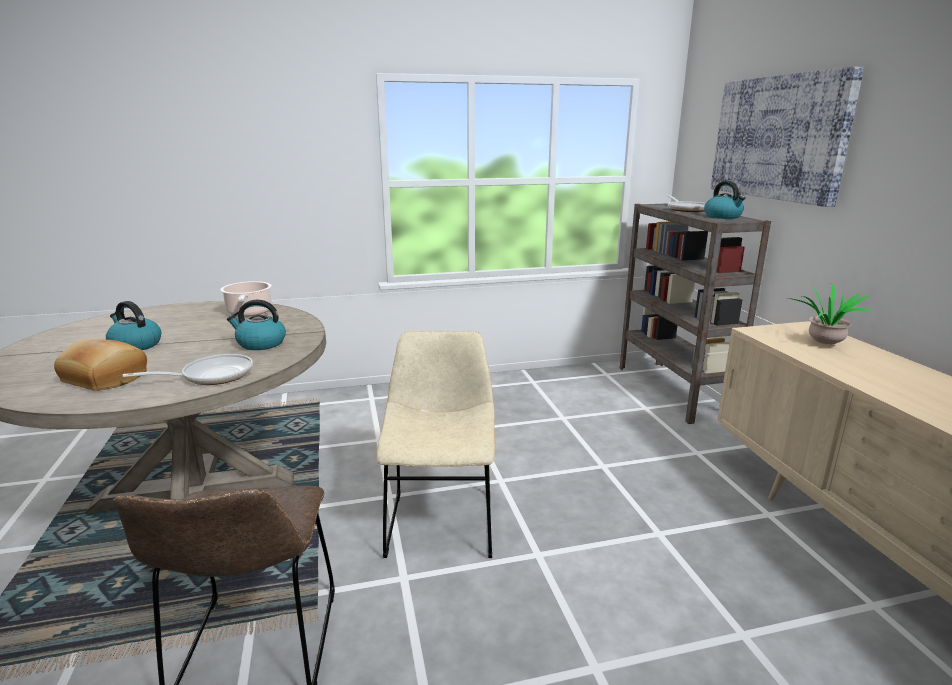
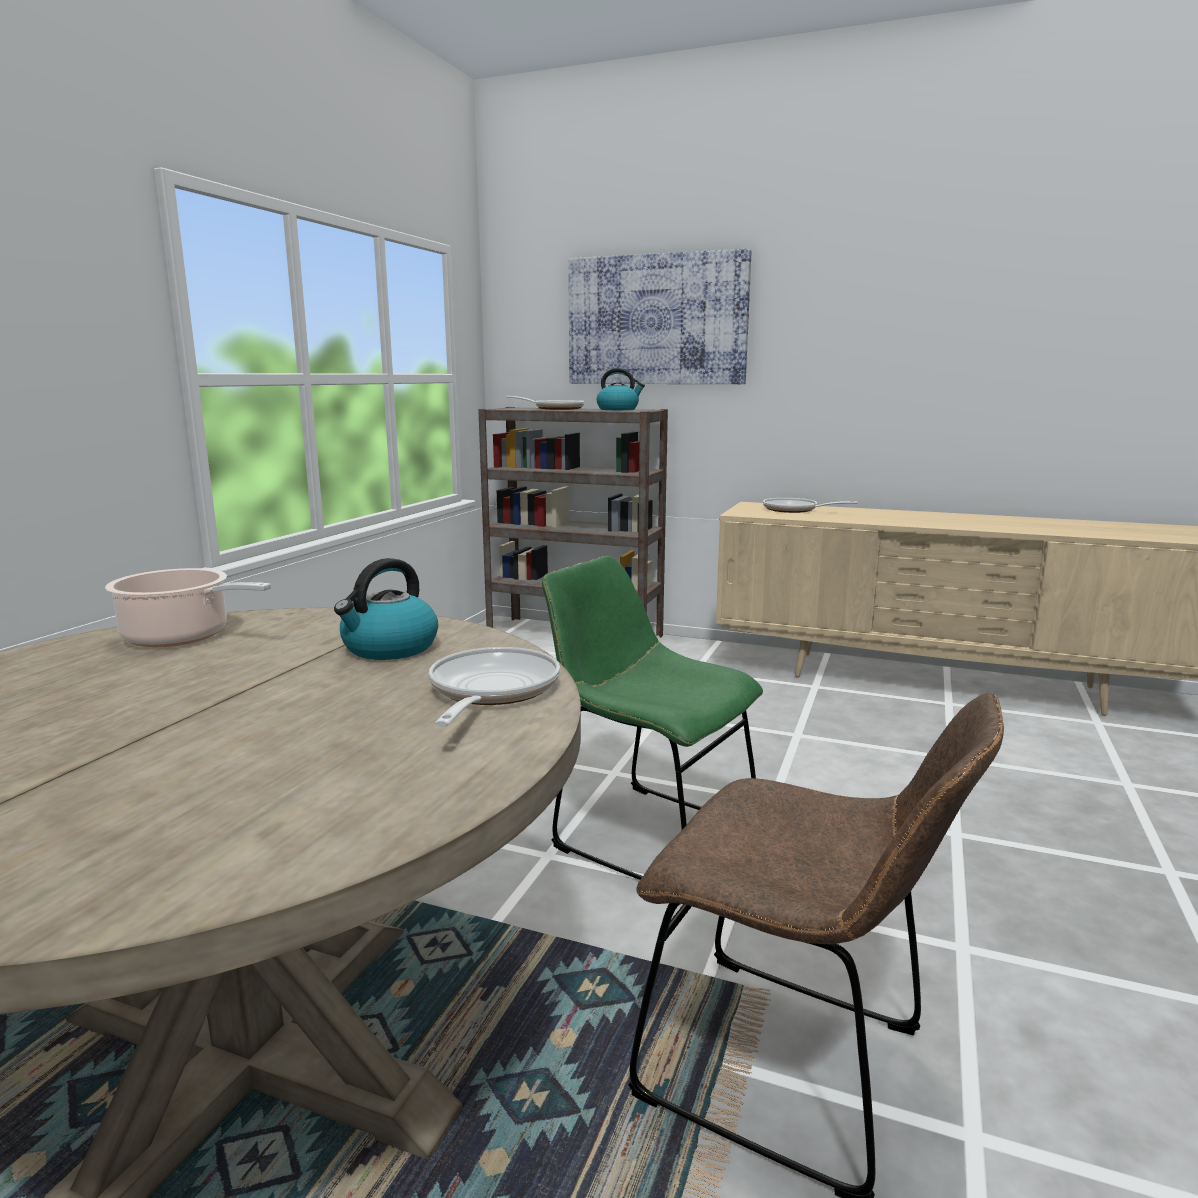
camera: 55 degrees left, 5 degrees down
bread [54,339,147,391] -> none
kettle [106,301,161,350] -> none
beige chair [376,331,495,558] -> green chair [542,556,763,880]
potted plant [787,281,874,344] -> frying pan [763,498,858,513]

